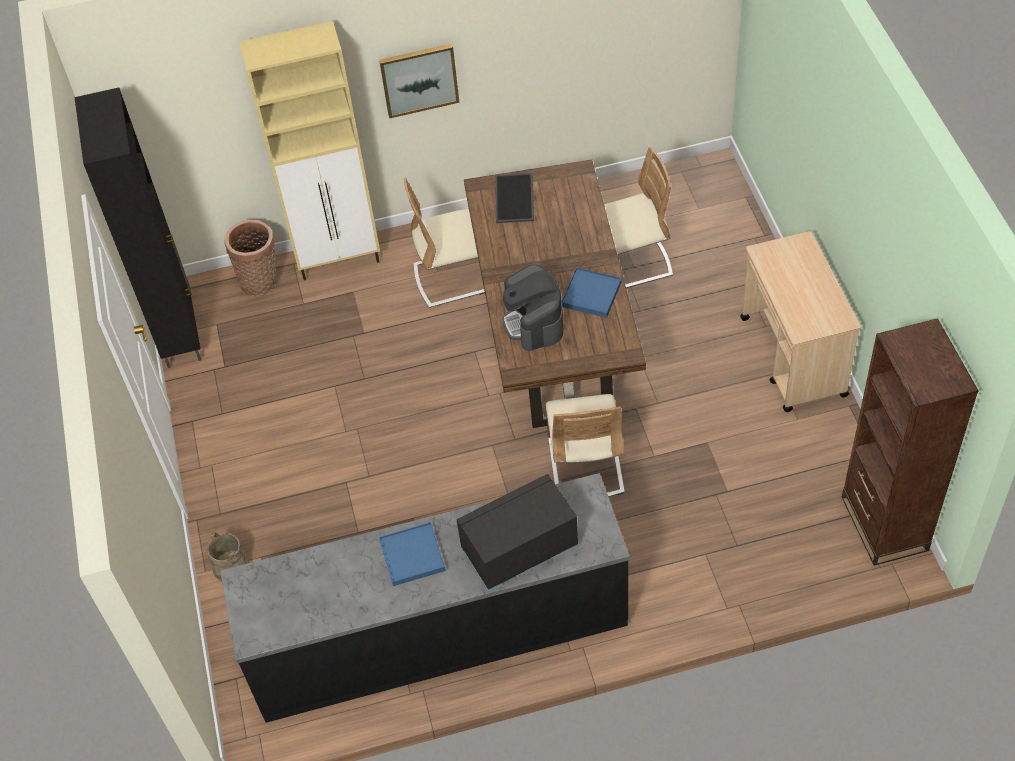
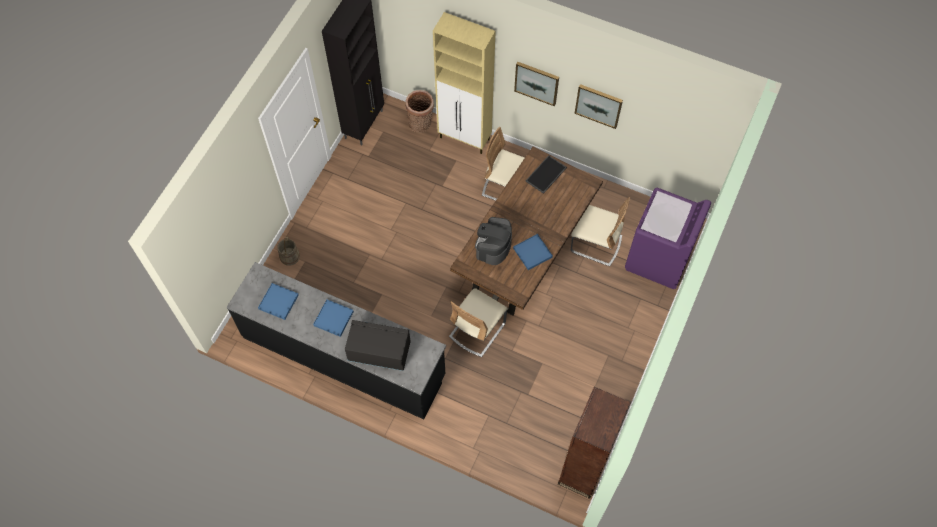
camera: 35 degrees right, 10 degrees up
beige cart [740,231,861,412] -> none
none -> blue tray [258,283,299,320]
none -> picture [574,84,623,129]
none -> purple washing machine [625,188,711,289]

